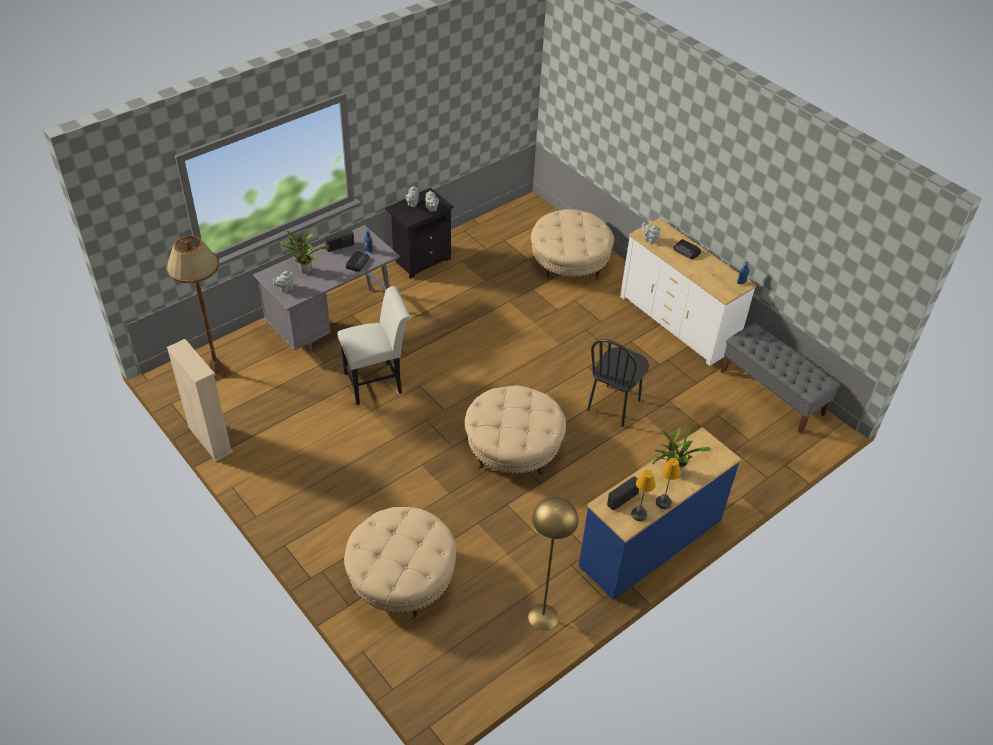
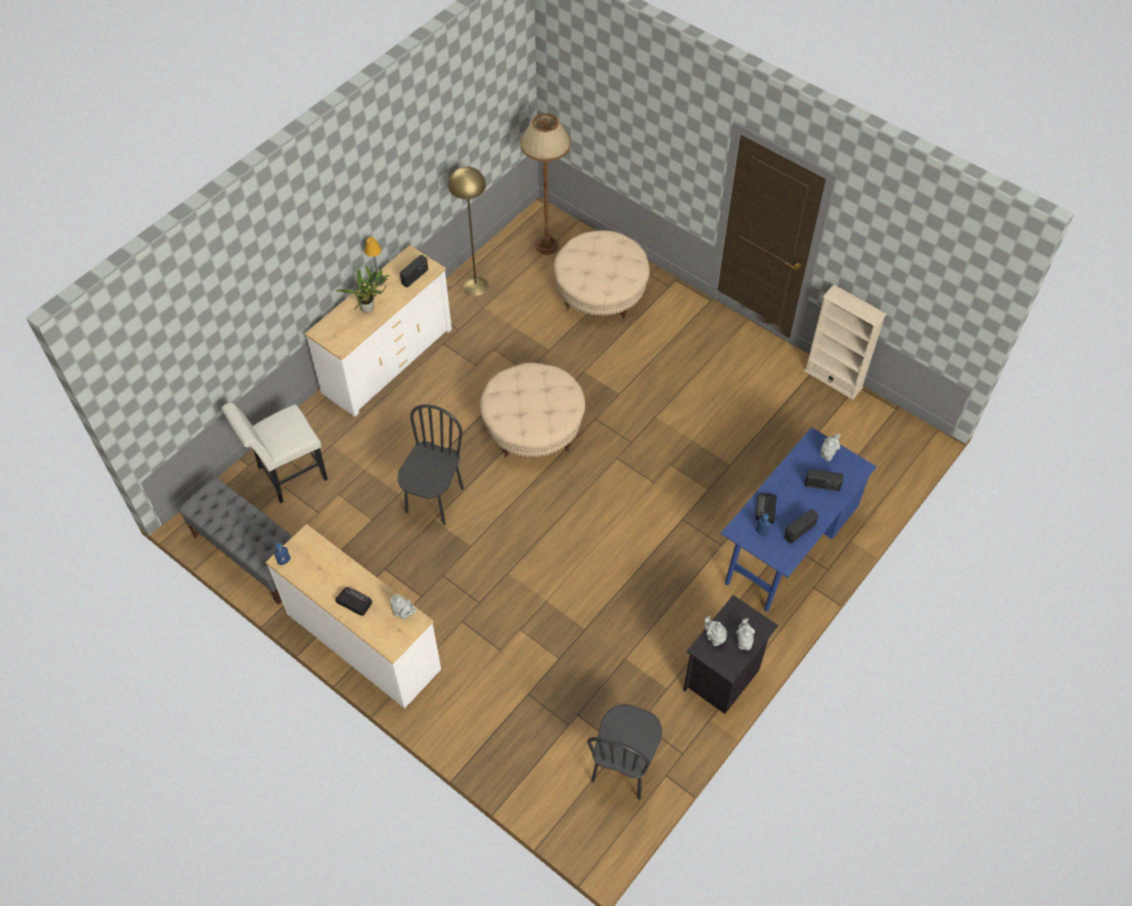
camera: 170 degrees right, 10 degrees up
brown floor lamp [166,236,229,379] -> brown floor lamp moved to [520,113,571,255]
grey desk [253,225,400,351] -> blue desk [721,427,877,612]
potted plant [280,230,329,274] -> radio [805,469,843,491]
white chair [337,286,411,405] -> white chair moved to [221,403,328,503]
beige ottoman [531,209,614,280] -> none
blue dresser [579,427,741,600] -> white dresser [305,245,452,417]
table lamp [631,470,656,521] -> none
none -> black chair [587,704,662,800]

